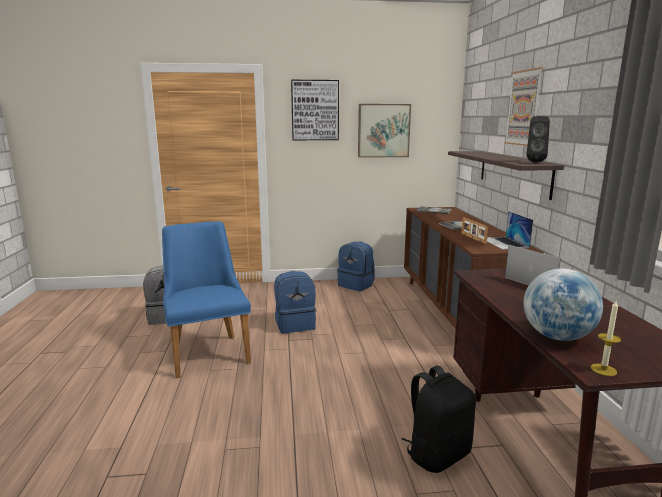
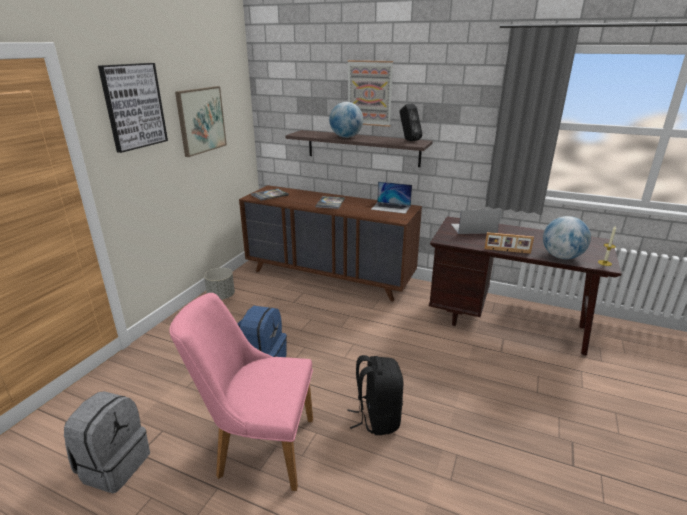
camera: 60 degrees left, 10 degrees up
blue chair [162,221,251,378] -> pink chair [169,293,313,491]
blue backpack [337,242,375,291] -> grey planter [204,268,235,300]
black backpack [401,365,476,473] -> black backpack moved to [347,355,403,435]
picture frame [461,218,488,244] -> picture frame moved to [484,232,534,254]
none -> globe [329,102,363,138]

